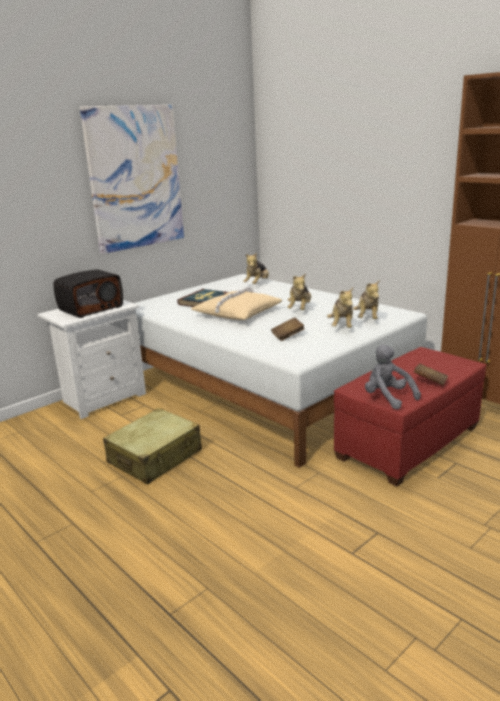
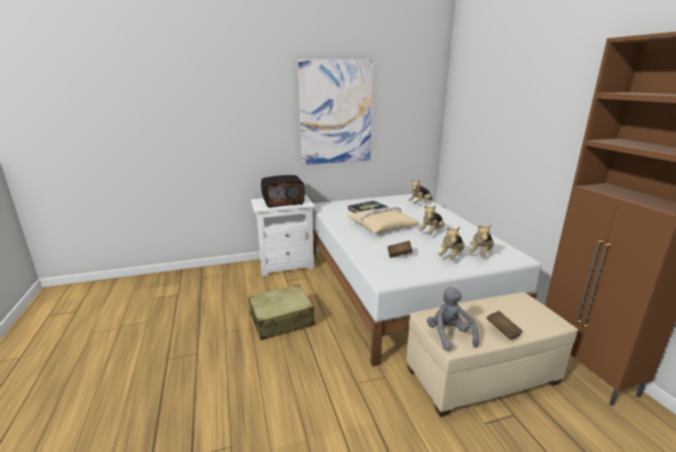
camera: 25 degrees right, 0 degrees up
red ottoman [334,347,487,486] -> beige ottoman [406,292,578,417]

